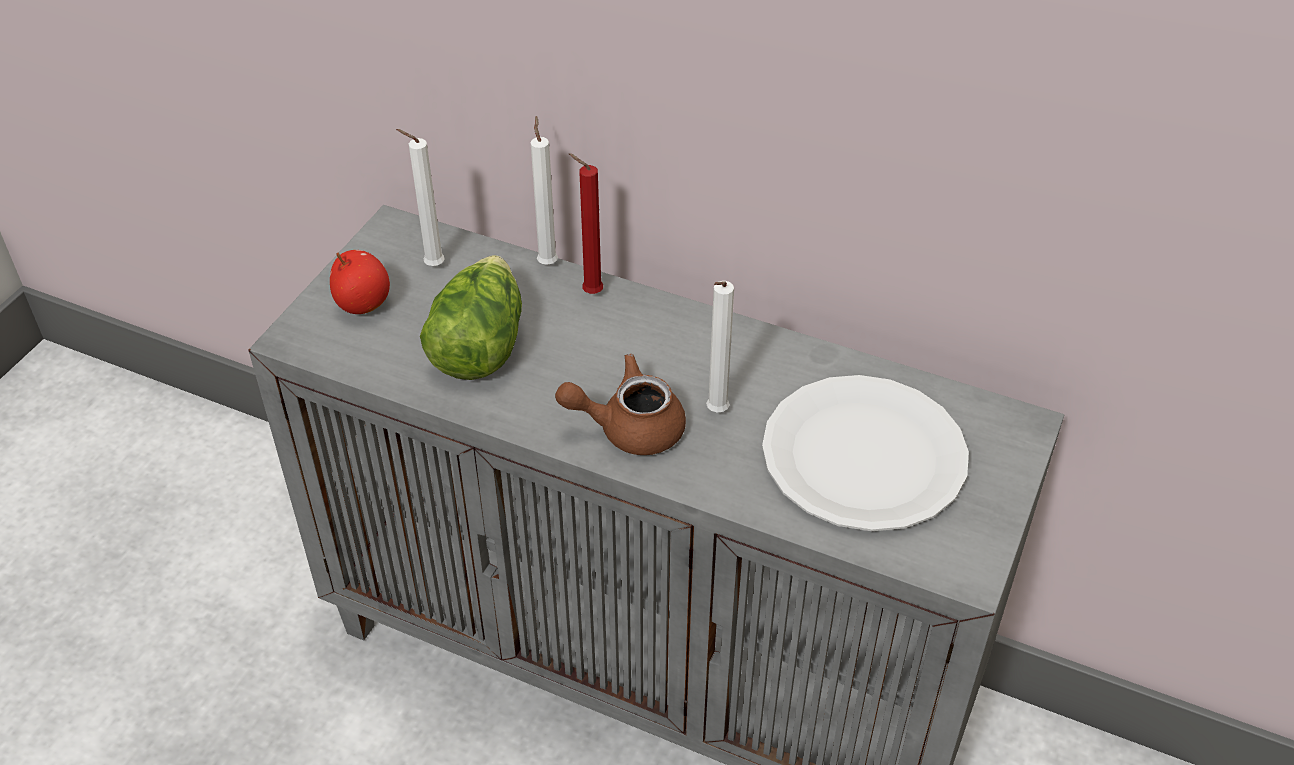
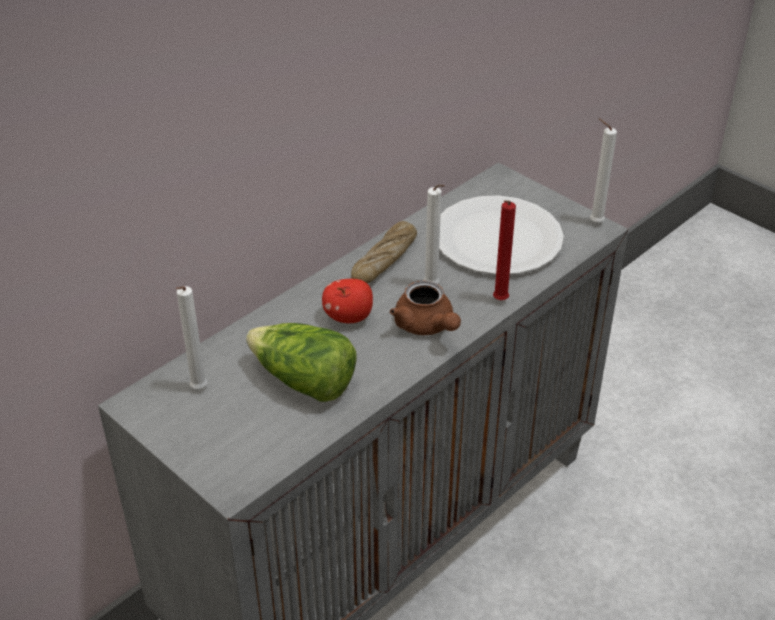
camera: 70 degrees left, 5 degrees down
apple [330,250,390,314] -> apple moved to [322,279,373,323]
white candle [531,116,558,265] -> white candle moved to [590,119,617,223]
brown teapot [555,354,686,455] -> brown teapot turned 45 degrees counterclockwise [390,280,461,335]
red candle [569,153,603,294] -> red candle moved to [493,200,516,300]
none -> bread [351,221,417,283]

